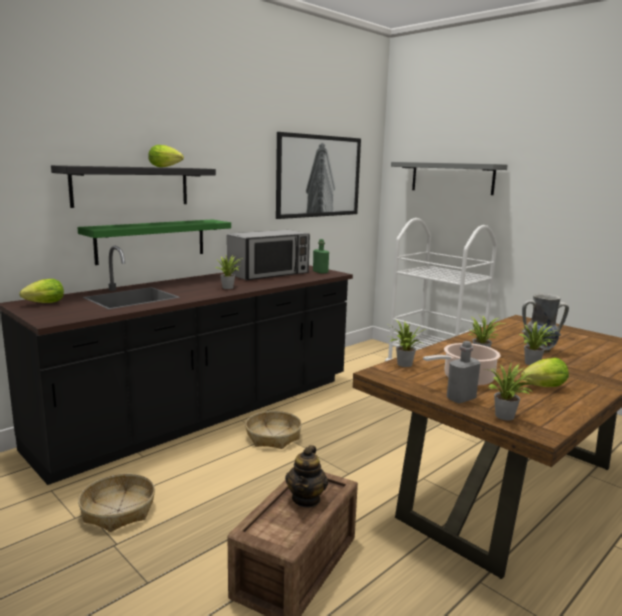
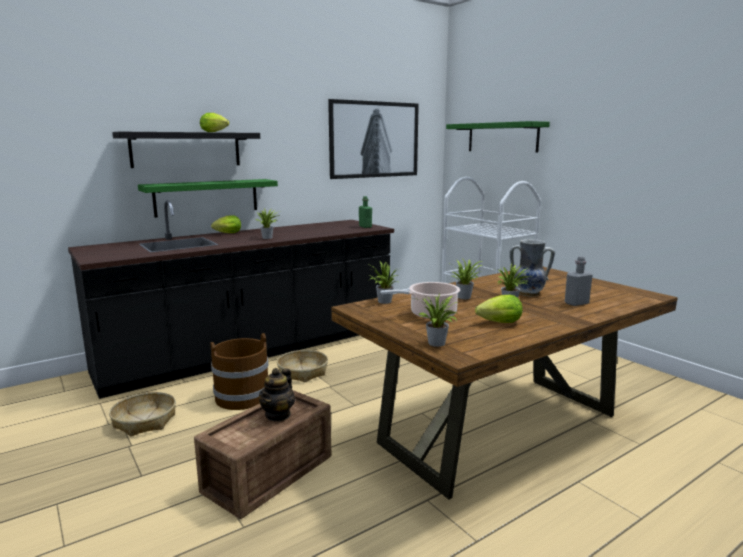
camera: 10 degrees right, 0 degrees up
lettuce [19,279,64,303] -> lettuce moved to [211,215,241,233]
microwave [227,230,310,281] -> none
grey shelf [391,162,507,195] -> green shelf [446,121,550,153]
grey bottle [447,341,480,404] -> grey bottle moved to [565,256,593,306]
none -> brown bucket [210,333,268,410]

